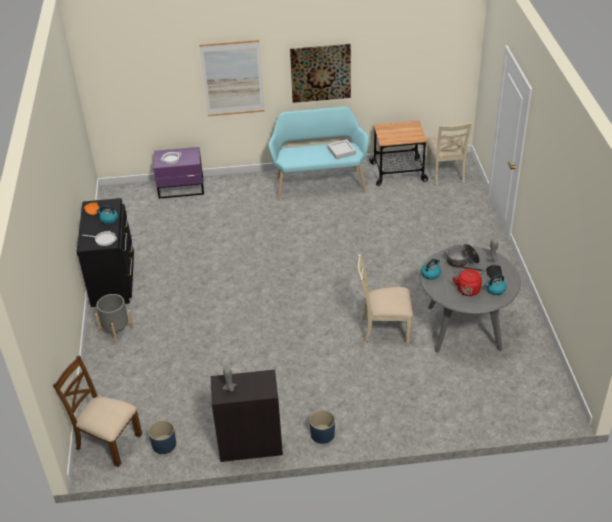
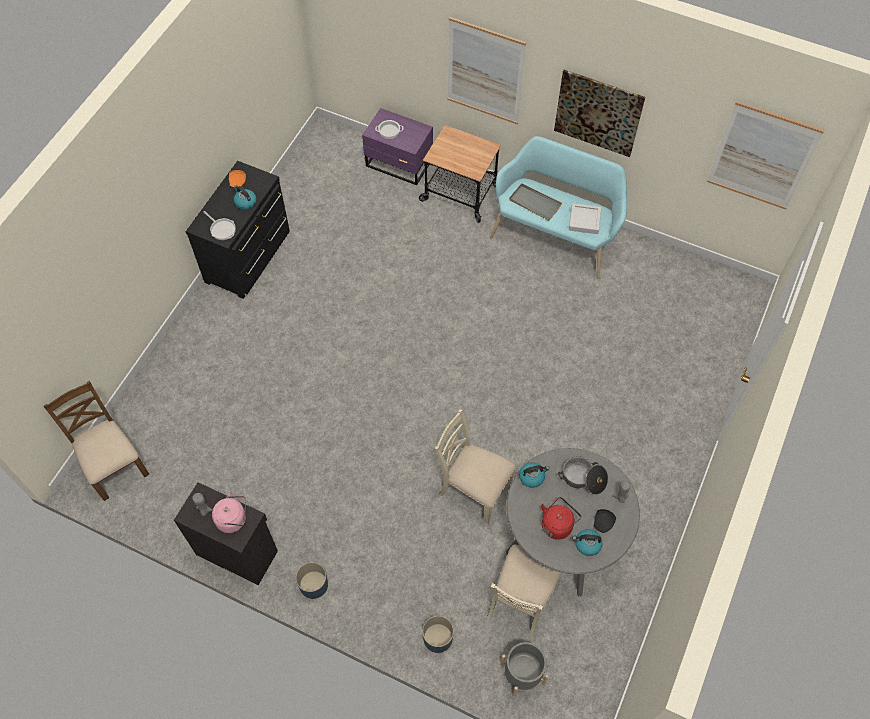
camera: 30 degrees right, 20 degrees up
grey planter [95,294,134,342] -> grey planter moved to [500,642,549,697]
blue planter [148,420,176,454] -> blue planter moved to [422,616,454,653]
cart [370,121,428,186] -> cart moved to [419,125,501,223]
beige chair [426,122,472,185] -> beige chair moved to [488,545,562,637]
none -> pink kettle [212,491,246,533]
none -> grey tray [509,183,562,221]
none -> picture [707,101,824,210]

